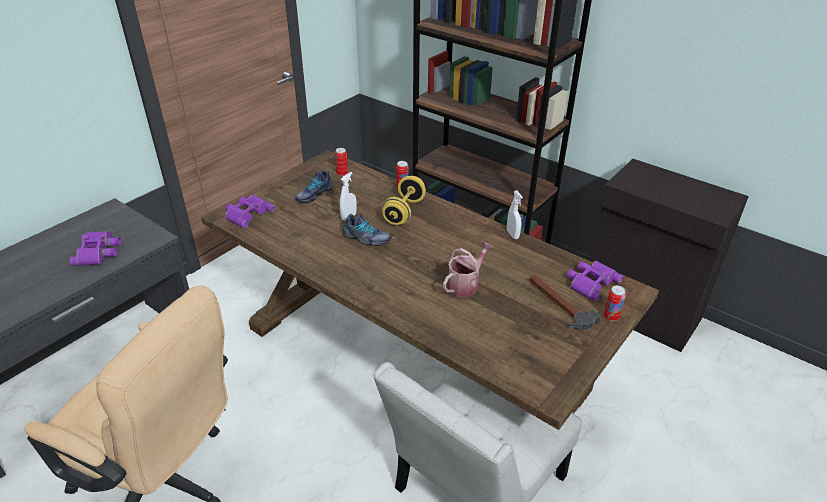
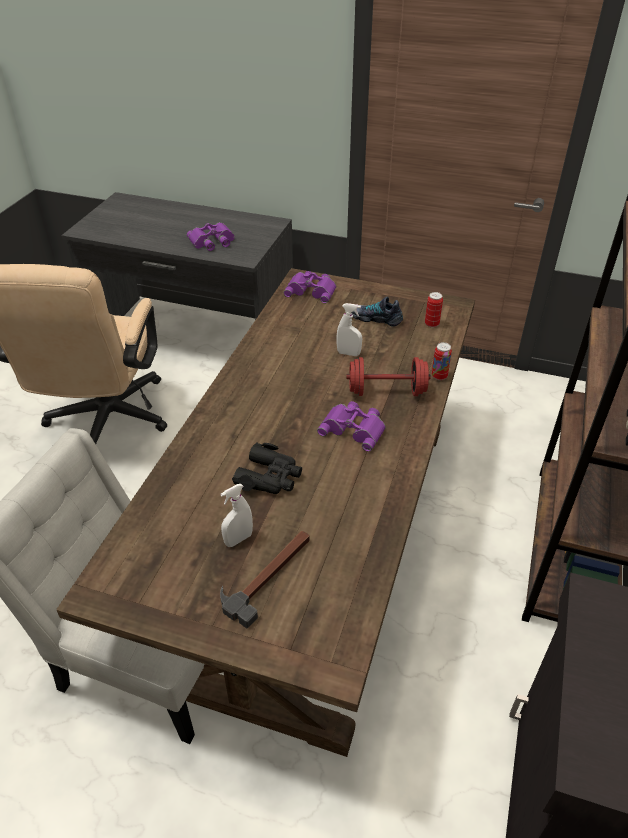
camera: 70 degrees right, 5 degrees up
shoe [342,214,391,246] -> none
yellow dumbbell [382,176,426,225] -> red dumbbell [346,357,430,396]
watering can [443,241,494,297] -> black binoculars [232,442,302,494]
white spray bottle [507,190,523,239] -> white spray bottle moved to [221,484,253,547]
purple binoculars [566,260,623,302] -> purple binoculars moved to [317,401,386,452]
can [604,286,626,321] -> none

